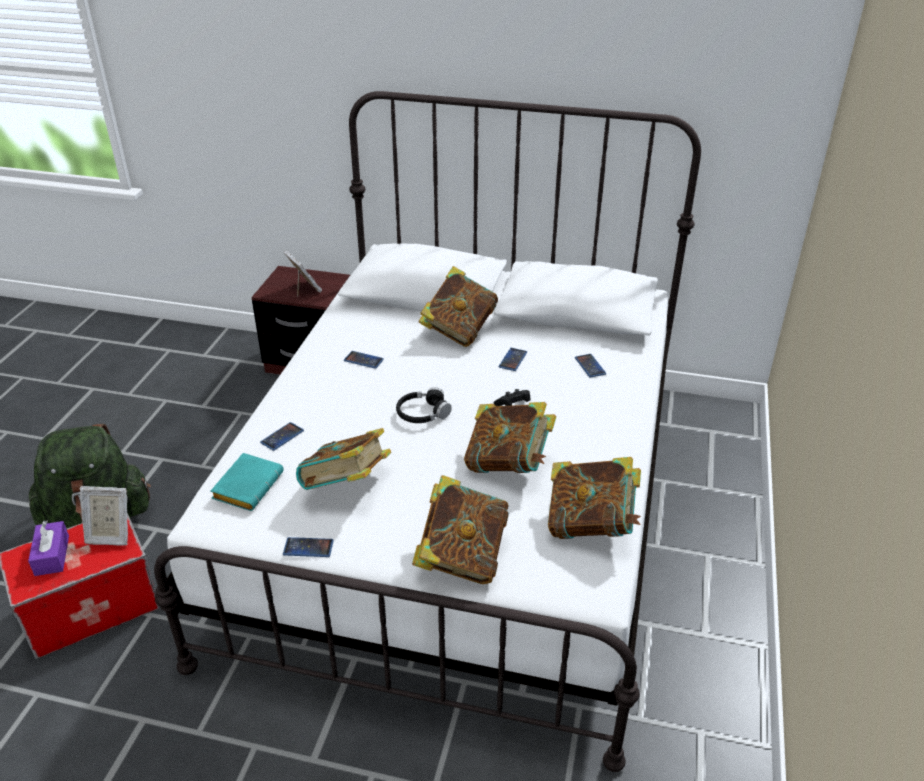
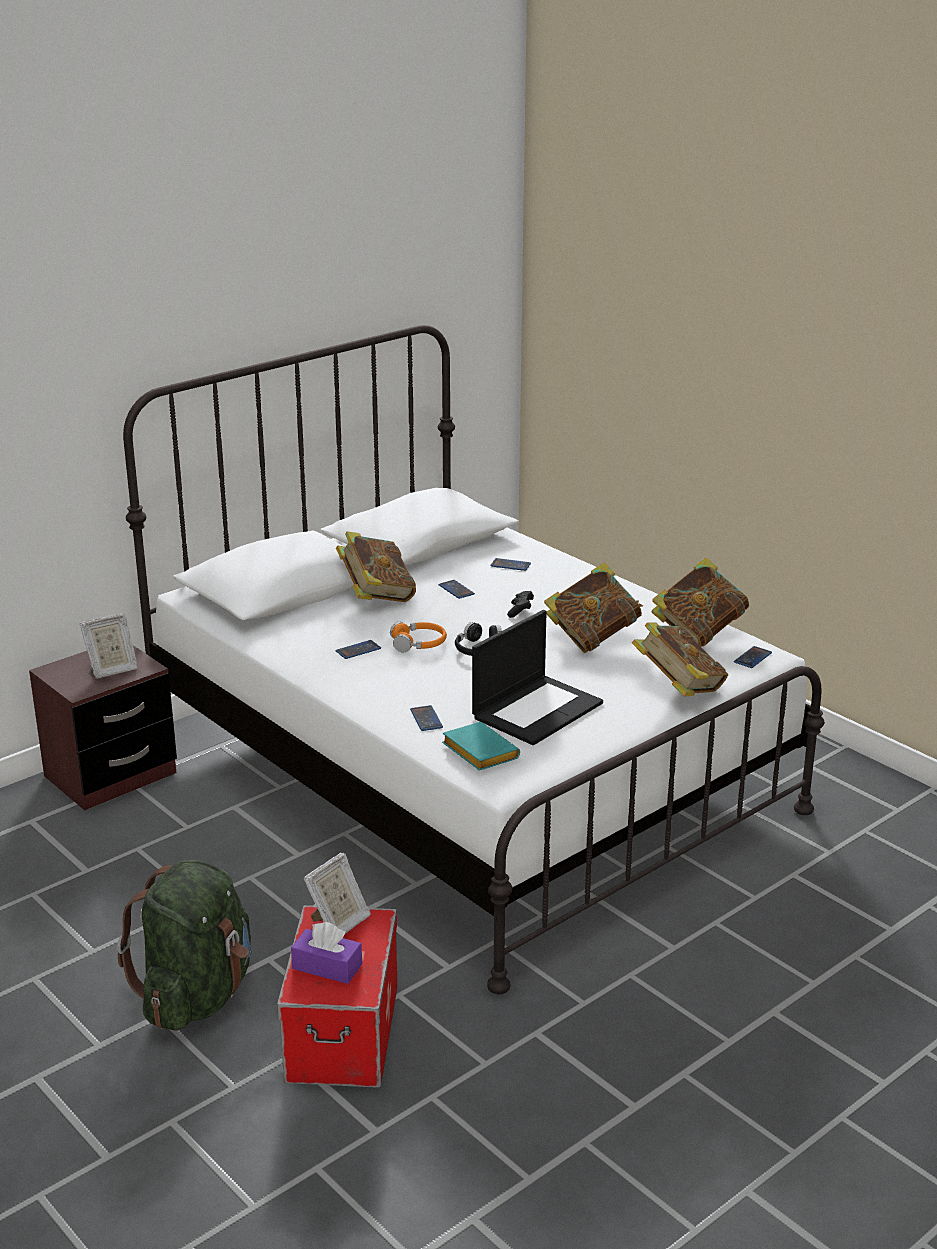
camera: 55 degrees left, 10 degrees down
picture frame [283,251,322,297] -> picture frame turned 150 degrees clockwise [80,613,138,679]
phone [283,537,334,557] -> phone moved to [734,646,772,668]
book [296,428,391,490] -> laptop [472,610,603,745]
none -> orange headphones [390,622,447,652]

